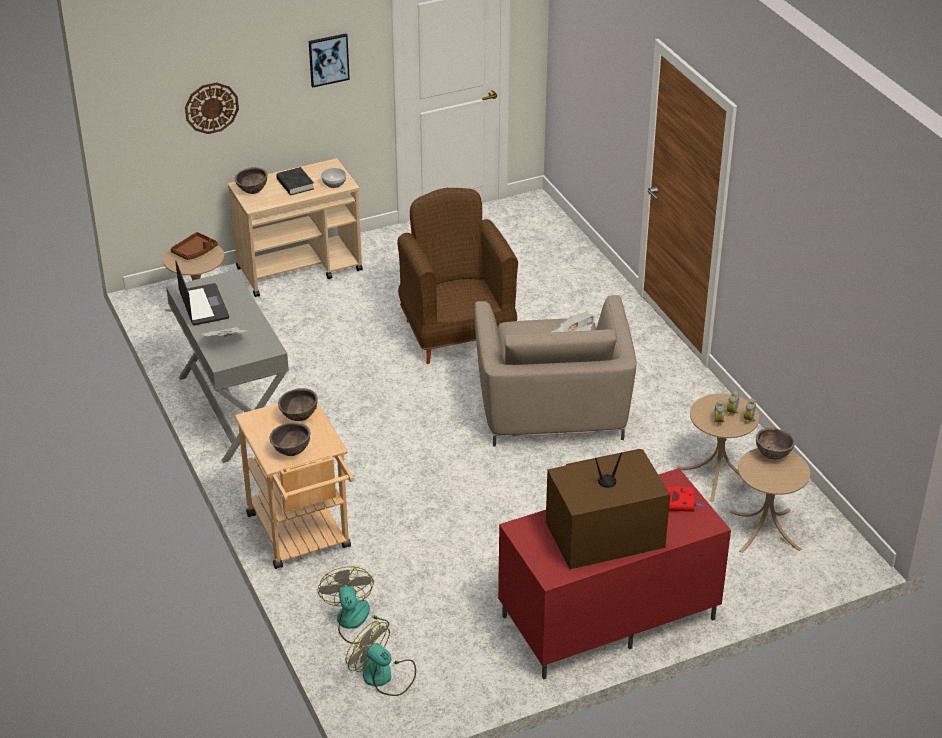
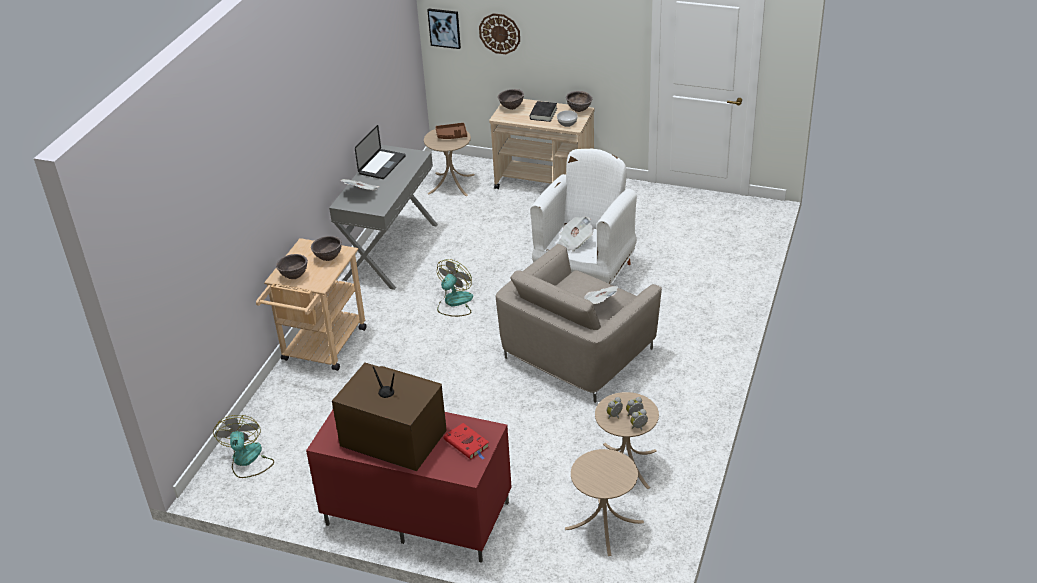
camera: 45 degrees right, 0 degrees up
picture [309,33,350,87] -> picture moved to [427,8,461,49]
fan [317,566,389,644] -> fan moved to [437,259,473,317]
brown armchair [397,188,518,364] -> white armchair [530,149,637,285]
brown bowl [756,427,795,460] -> brown bowl moved to [566,91,592,112]
none -> newspaper [556,217,594,252]

